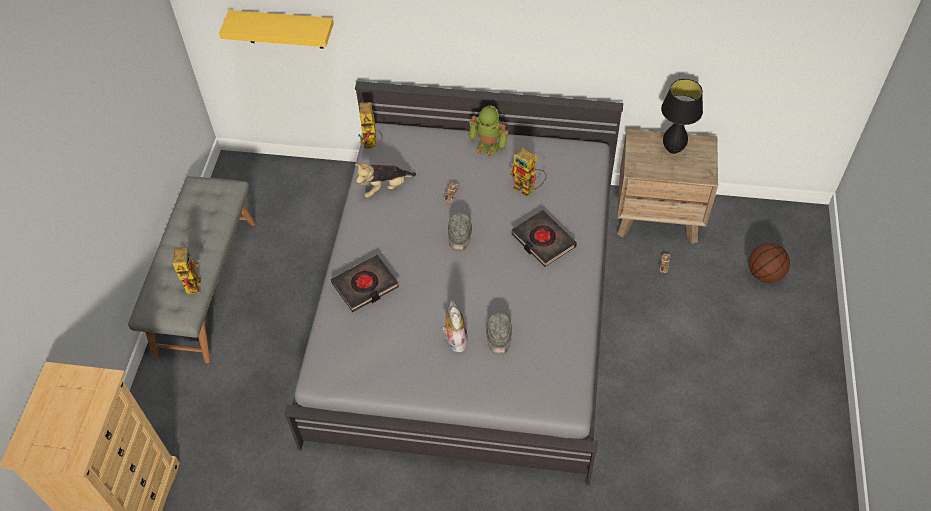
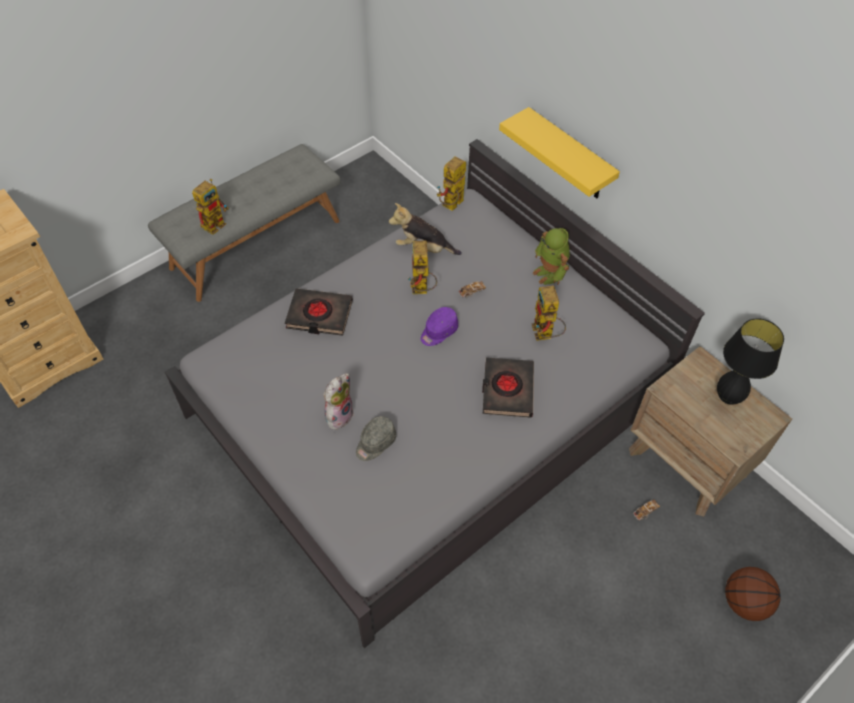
camera: 40 degrees right, 0 degrees up
yellow shelf [219,10,334,49] -> yellow shelf moved to [499,107,620,198]
grey cap [448,213,472,252] -> purple cap [421,307,458,346]
none -> toy robot [408,240,437,294]

